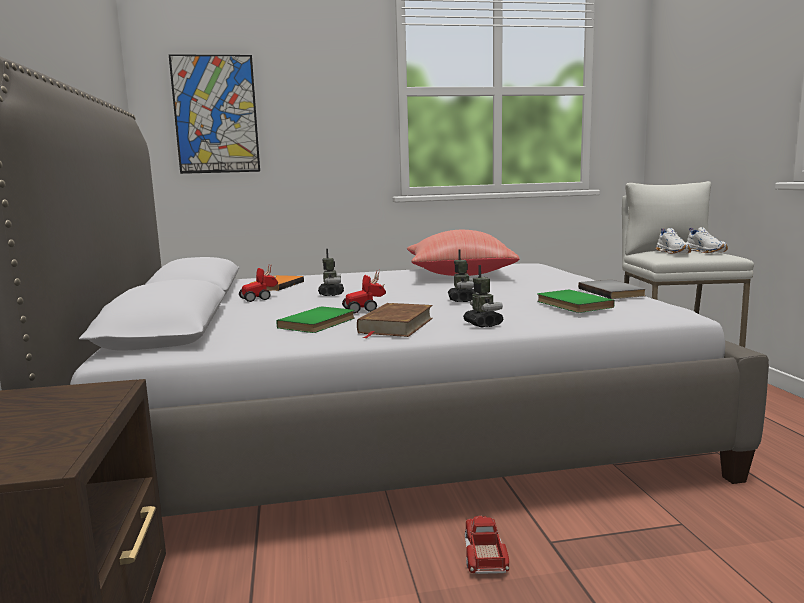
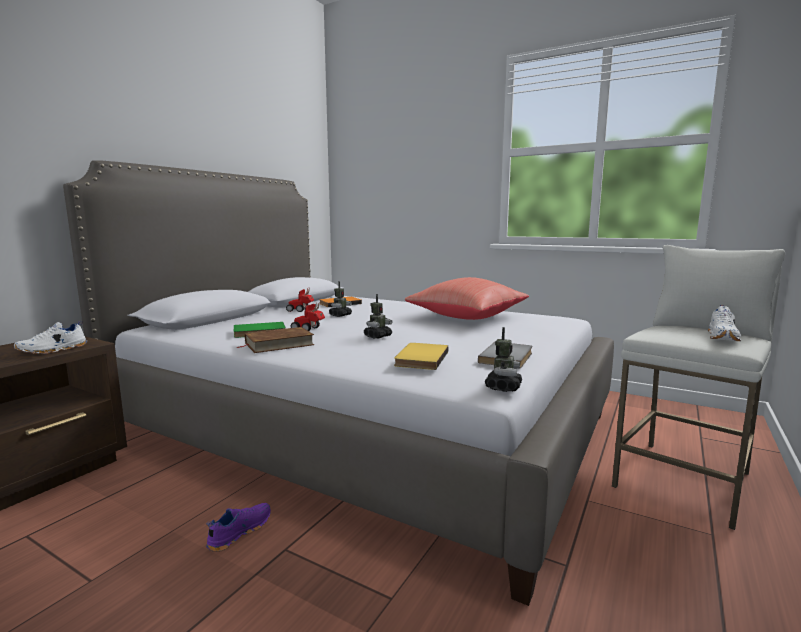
camera: 40 degrees right, 0 degrees up
picture [169,54,260,174] -> none
toy robot [463,265,503,327] -> toy robot moved to [485,327,522,392]
toy truck [465,516,509,574] -> purple shoe [206,503,271,552]
green book [537,290,615,313] -> yellow book [394,343,449,370]
white shoe [656,228,691,254] -> white shoe moved to [14,321,87,354]

